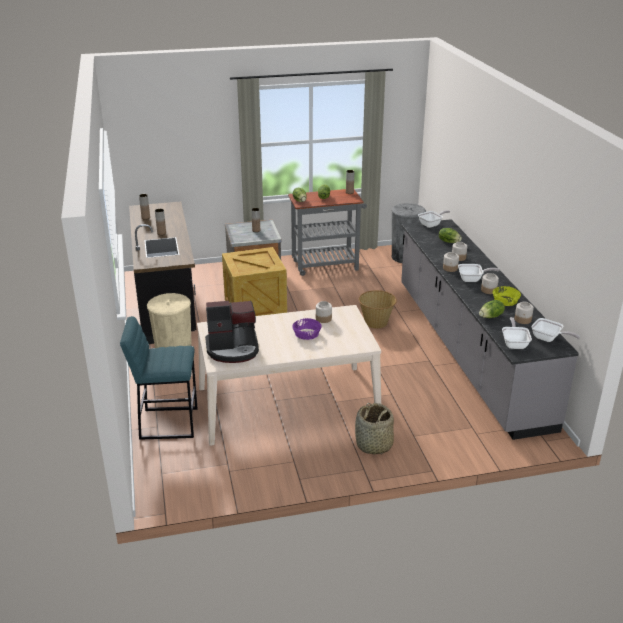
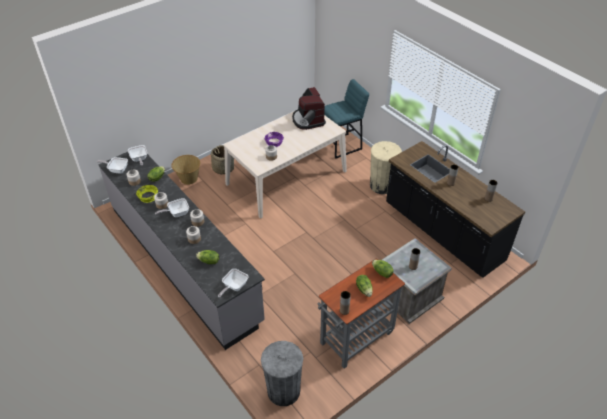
camera: 155 degrees right, 15 degrees up
coffee machine [205,301,259,363] -> coffee machine turned 75 degrees counterclockwise [292,87,326,130]
crate [222,247,287,316] -> none
basket [359,290,397,329] -> basket moved to [171,155,201,185]

